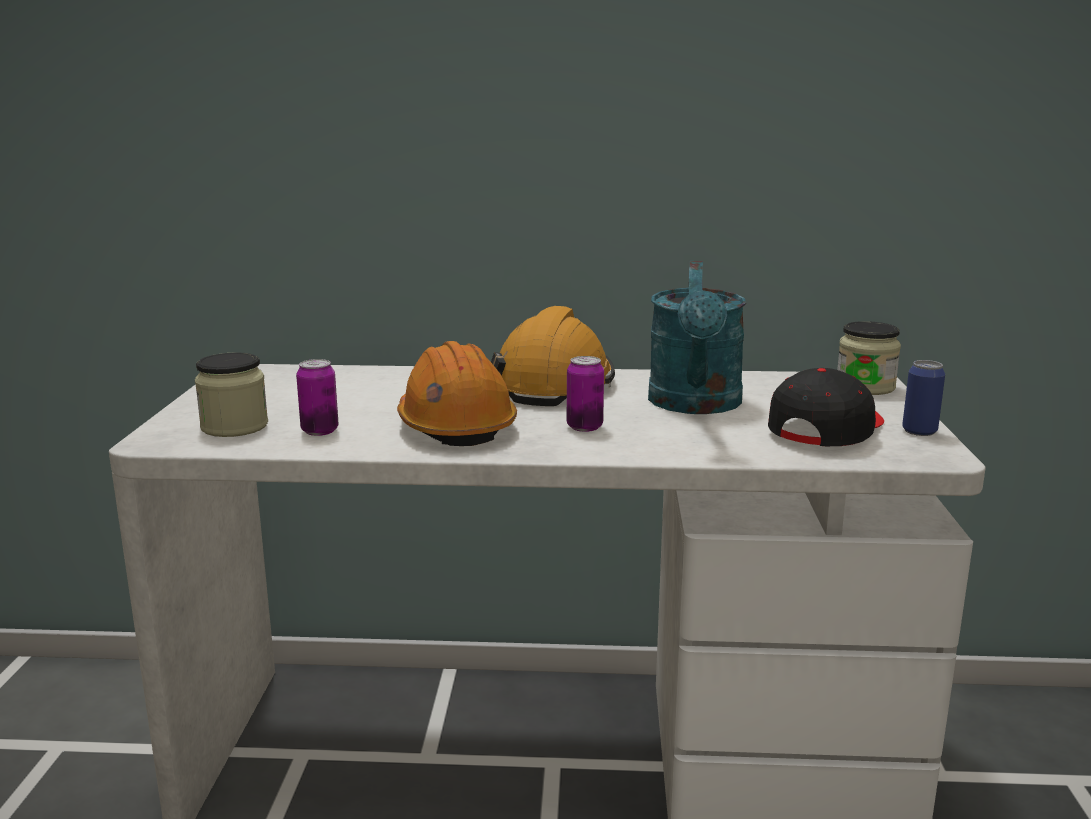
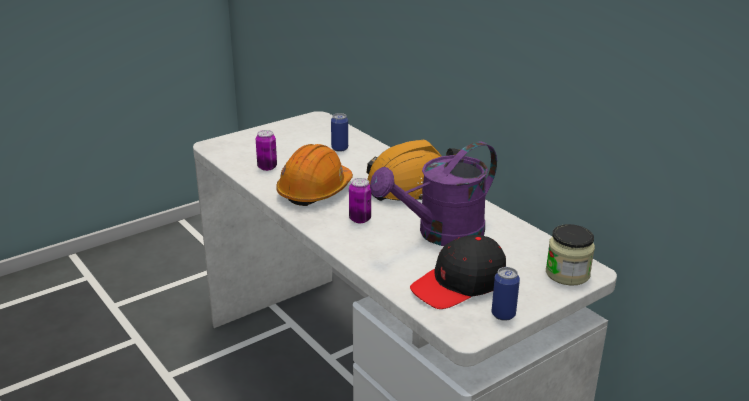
camera: 50 degrees right, 10 degrees up
jar [195,352,268,437] -> none
turquoise watering can [648,261,746,414] -> purple watering can [370,142,497,246]
black cap [768,368,884,446] -> black cap turned 150 degrees clockwise [410,235,506,309]
none -> can [331,113,348,152]

